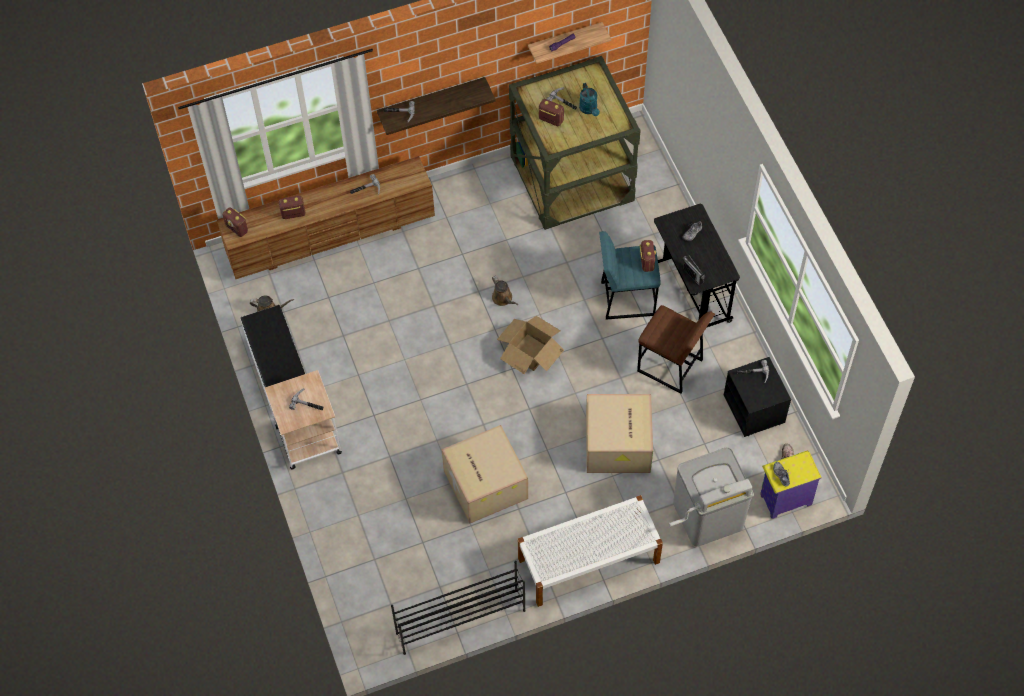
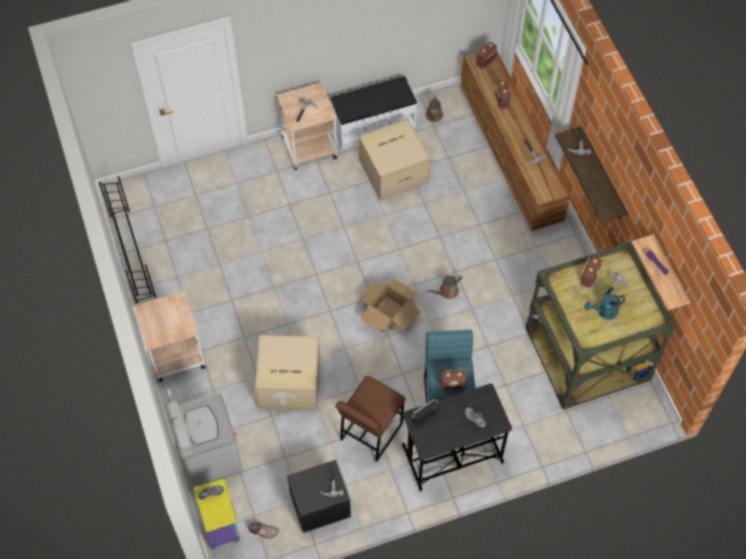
camera: 90 degrees right, 0 degrees up
cardboard box [442,425,528,523] -> cardboard box moved to [358,119,431,200]
white bench [518,495,663,607] -> beige cart [134,291,206,382]

